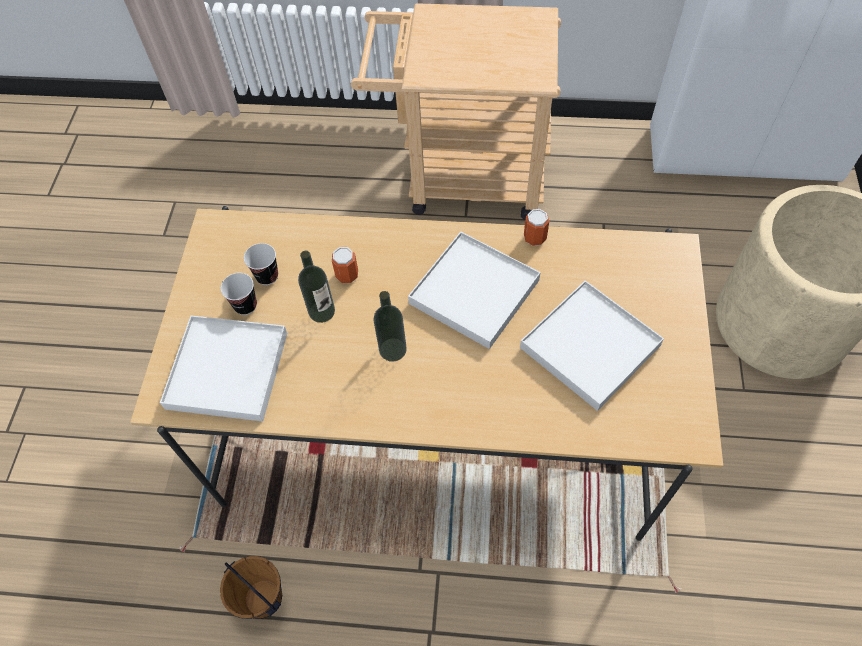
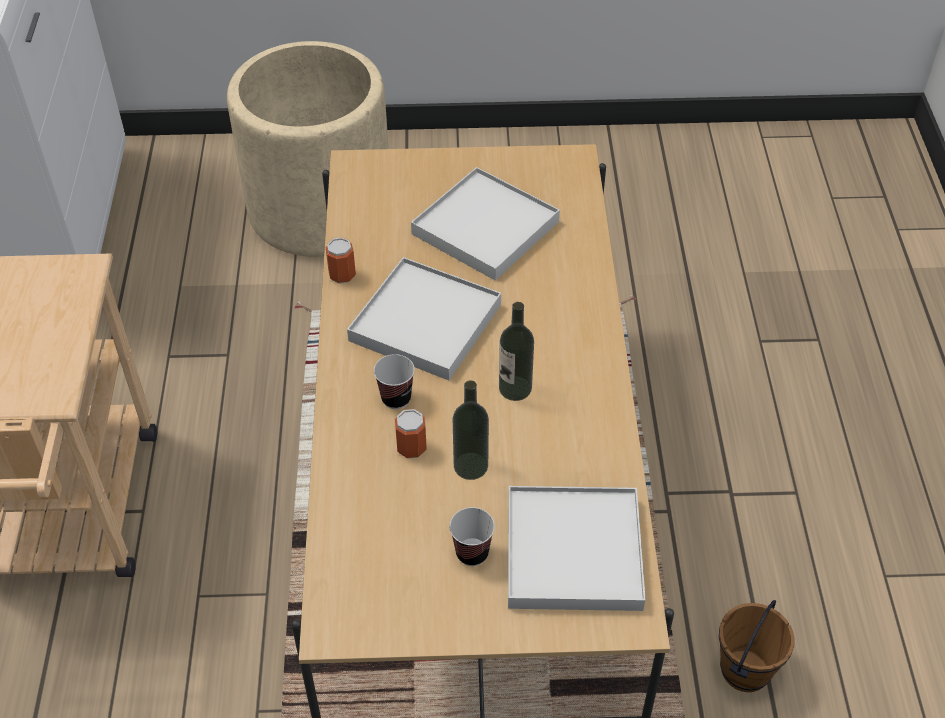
camera: 100 degrees left, 10 degrees down
cup [244,243,278,285] -> cup moved to [374,354,415,409]

